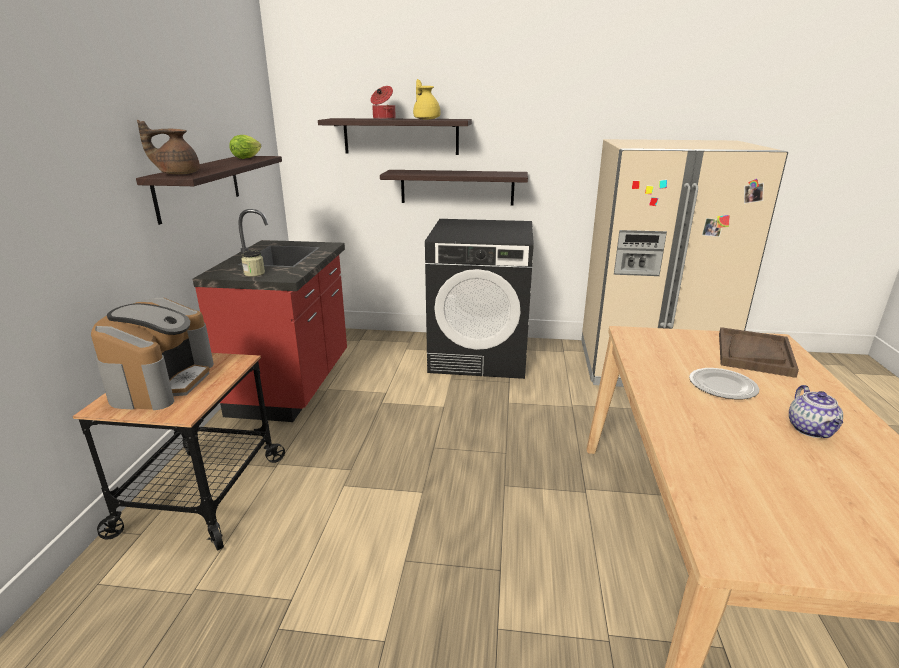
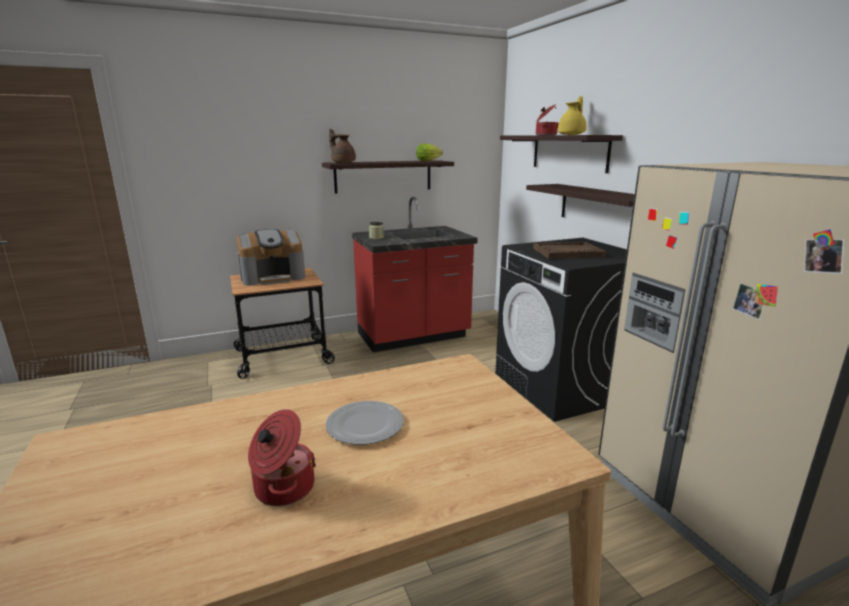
camera: 60 degrees right, 5 degrees down
brown tray [719,327,799,378] -> brown tray moved to [533,242,606,259]
teapot [789,385,843,438] -> cooking pot [248,409,316,506]

